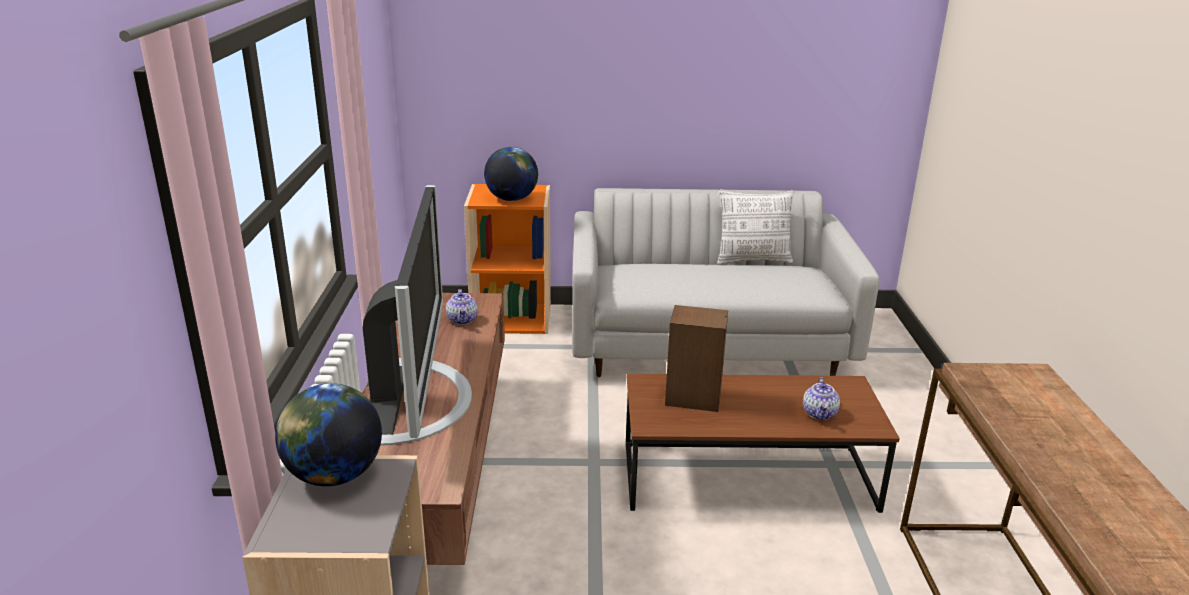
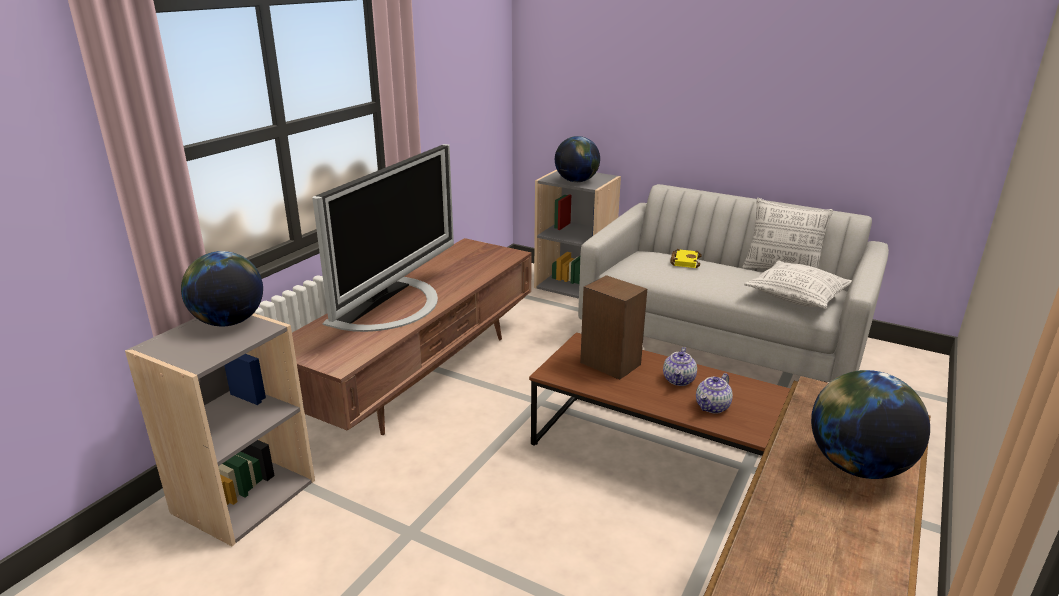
camera: 30 degrees right, 0 degrees up
teapot [446,289,478,325] -> teapot moved to [663,347,697,386]
orange bookcase [464,184,551,334] -> grey bookcase [534,169,621,299]
none -> yellow book [670,249,702,268]
none -> pillow [744,260,852,309]
none -> globe [811,370,930,479]

